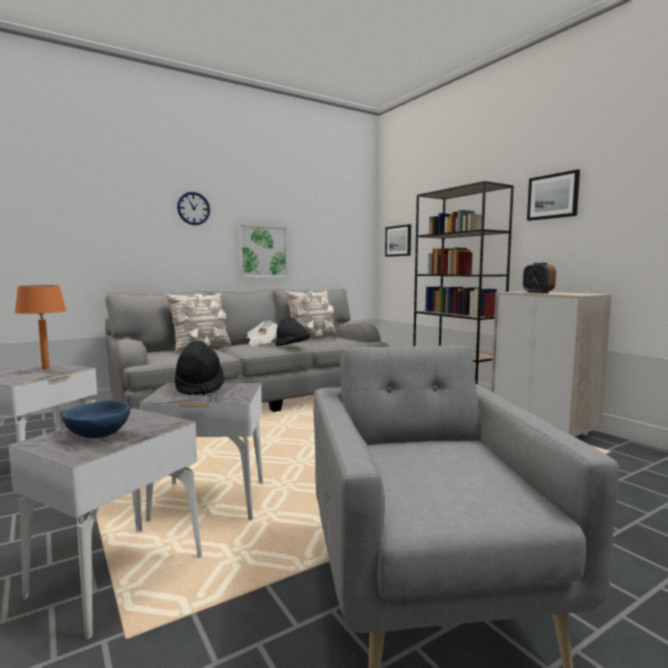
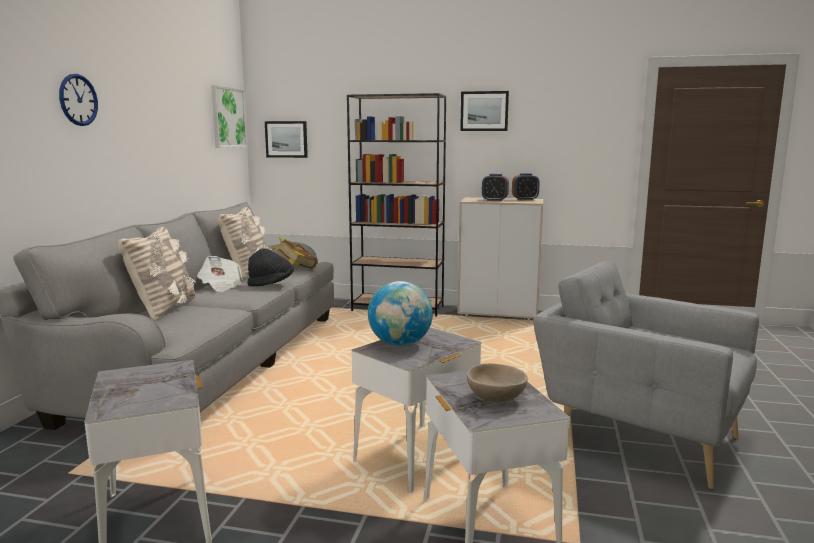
camera: 45 degrees left, 5 degrees up
orange table lamp [15,285,67,370] -> none
blue bowl [62,400,130,438] -> beige bowl [467,363,528,402]
black hat [175,340,224,395] -> globe [368,281,433,346]
picture [239,224,288,277] -> picture moved to [211,85,248,148]
none -> book [274,237,318,269]
none -> alarm clock [512,173,540,200]

